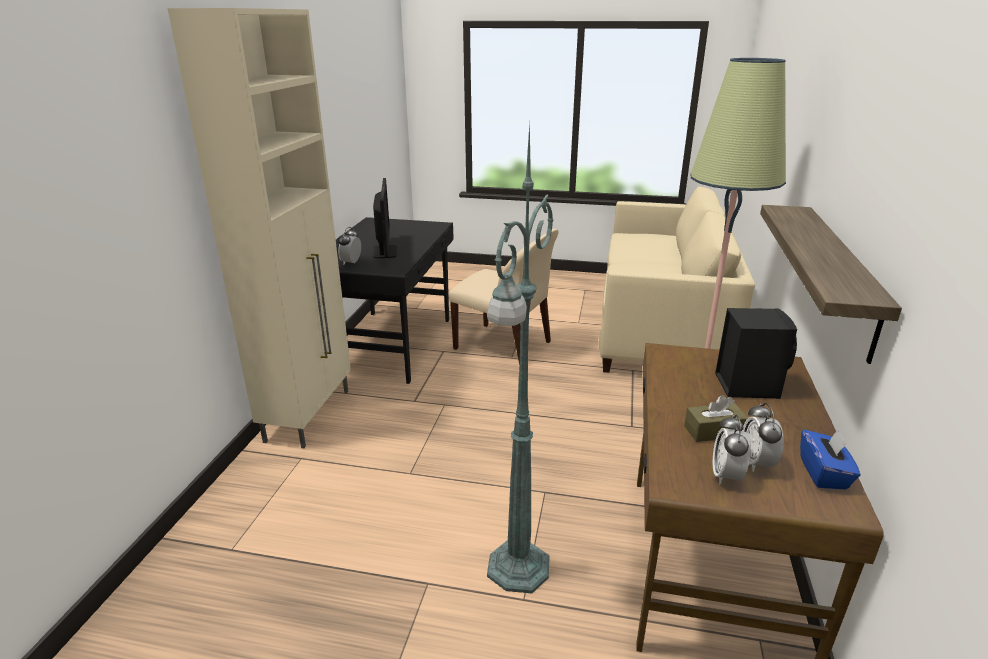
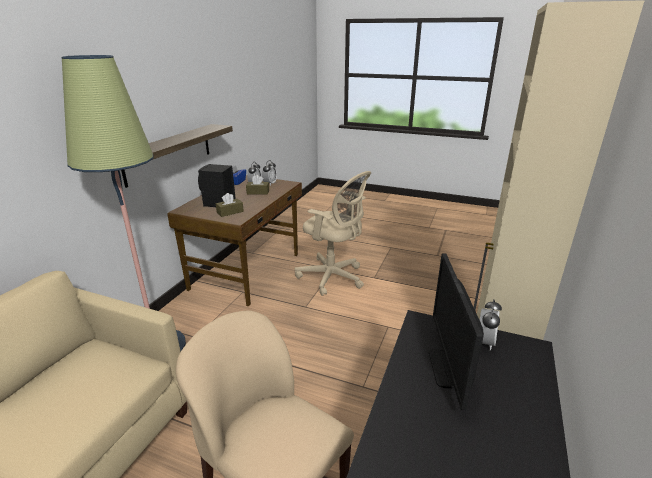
camera: 170 degrees left, 0 degrees up
green floor lamp [487,123,554,593] -> beige office chair [295,171,371,296]
none -> brown tissue box [216,193,244,217]

